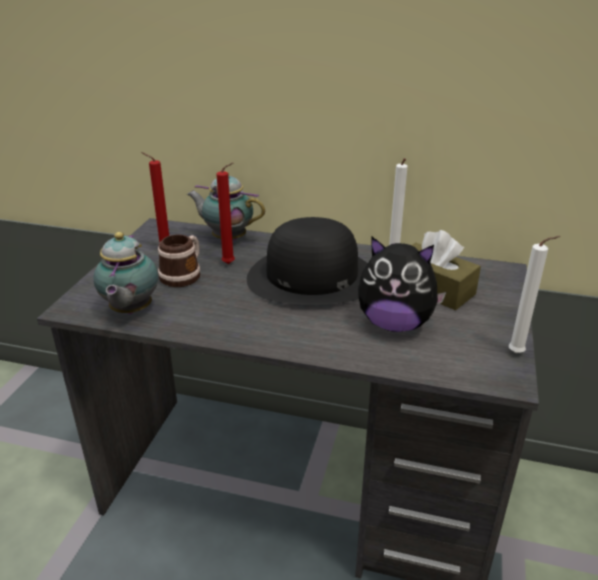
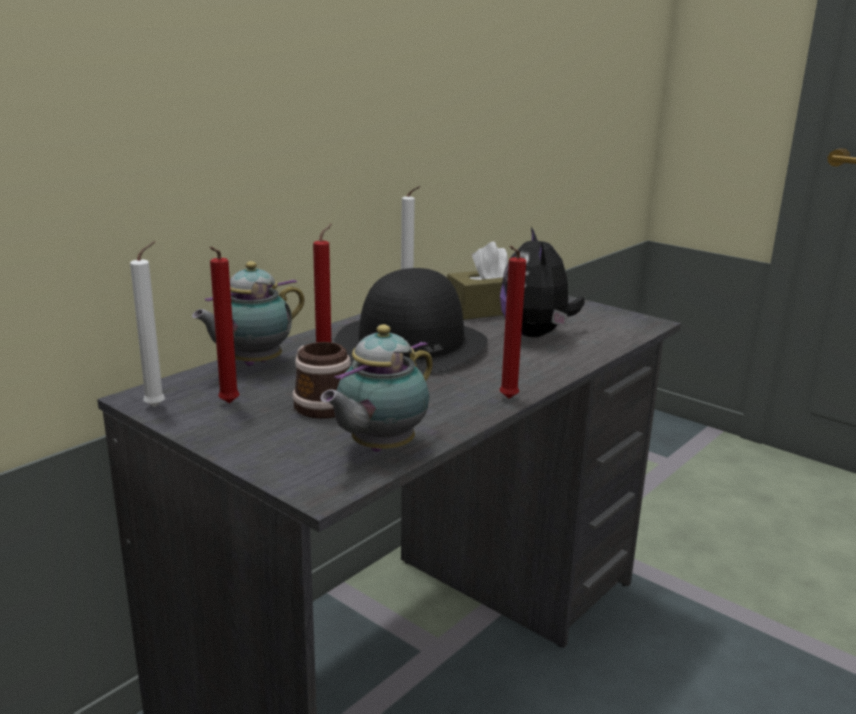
camera: 65 degrees left, 10 degrees down
teapot [93,232,158,314] -> teapot turned 105 degrees clockwise [320,324,433,452]
plush toy [358,237,446,332] -> plush toy turned 135 degrees clockwise [500,227,585,337]
white candle [509,236,560,353] -> white candle moved to [130,241,165,407]
none -> red candle [499,246,526,398]

